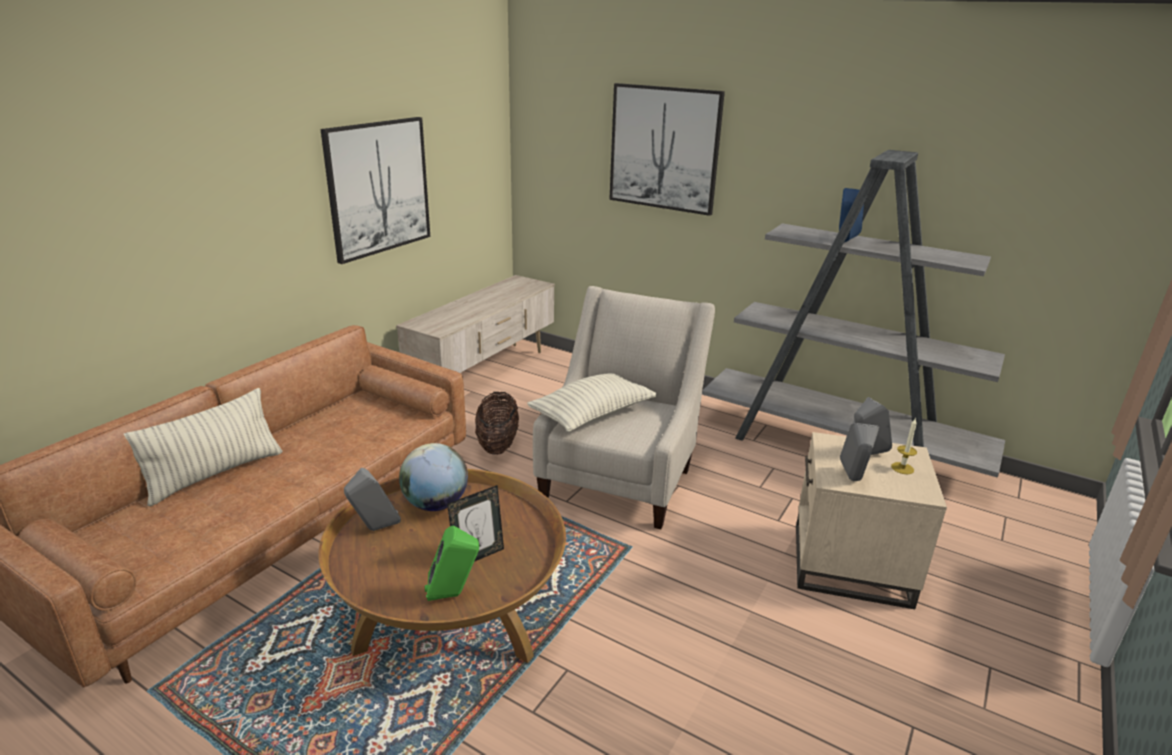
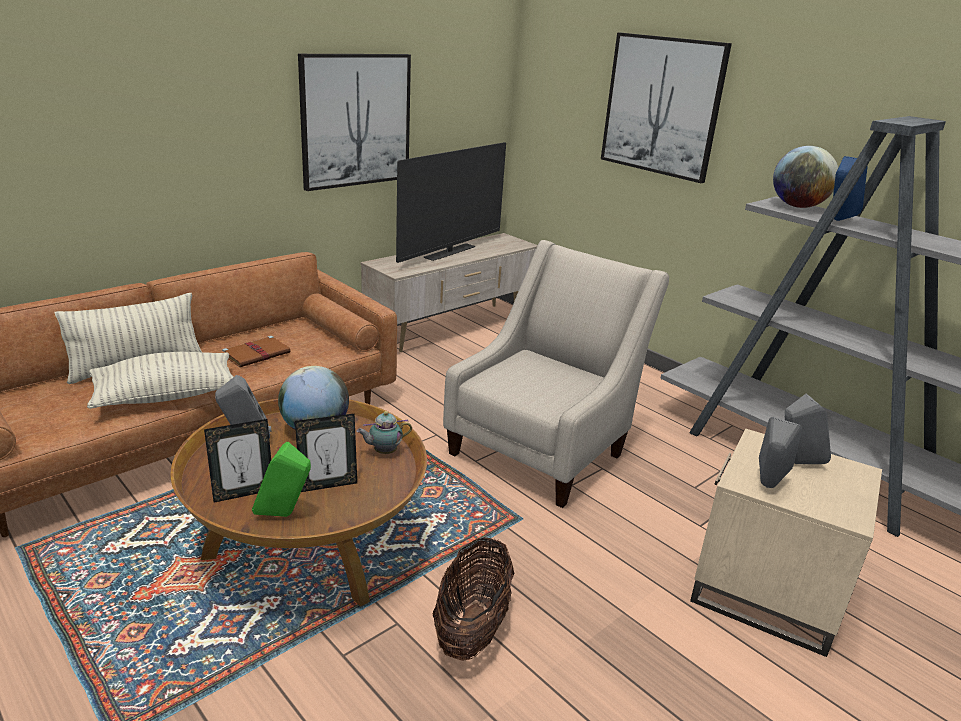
camera: 15 degrees right, 0 degrees up
basket [475,392,519,455] -> basket moved to [433,537,514,661]
pillow [527,373,657,432] -> pillow moved to [87,352,233,409]
candle [891,418,917,474] -> none
none -> picture frame [204,419,271,503]
none -> brown book [222,336,291,367]
none -> teapot [356,411,412,454]
none -> television [396,142,506,263]
none -> globe [773,146,838,208]

